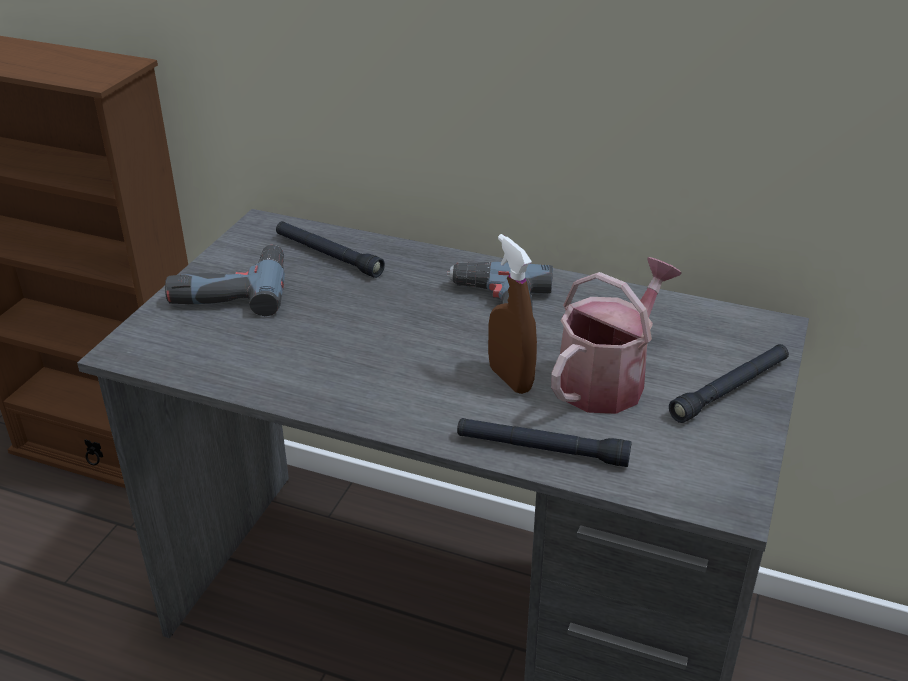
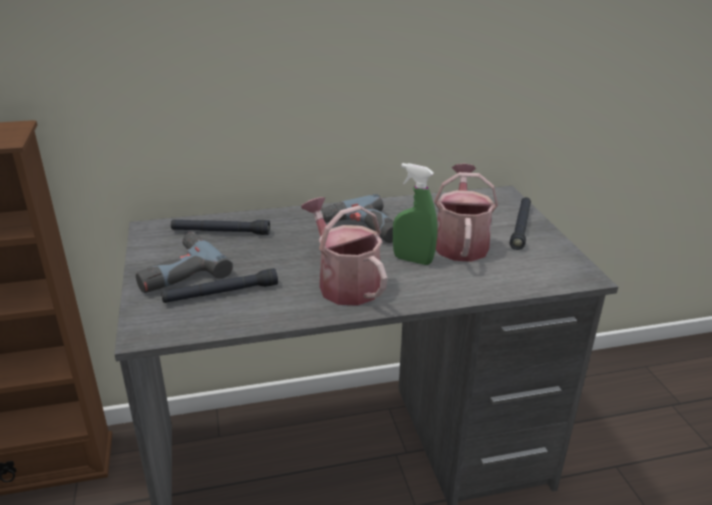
camera: 35 degrees left, 5 degrees down
black flashlight [457,418,632,467] -> black flashlight moved to [161,268,278,303]
brown spray bottle [488,234,537,394] -> green spray bottle [393,163,438,265]
none -> watering can [301,197,387,306]

